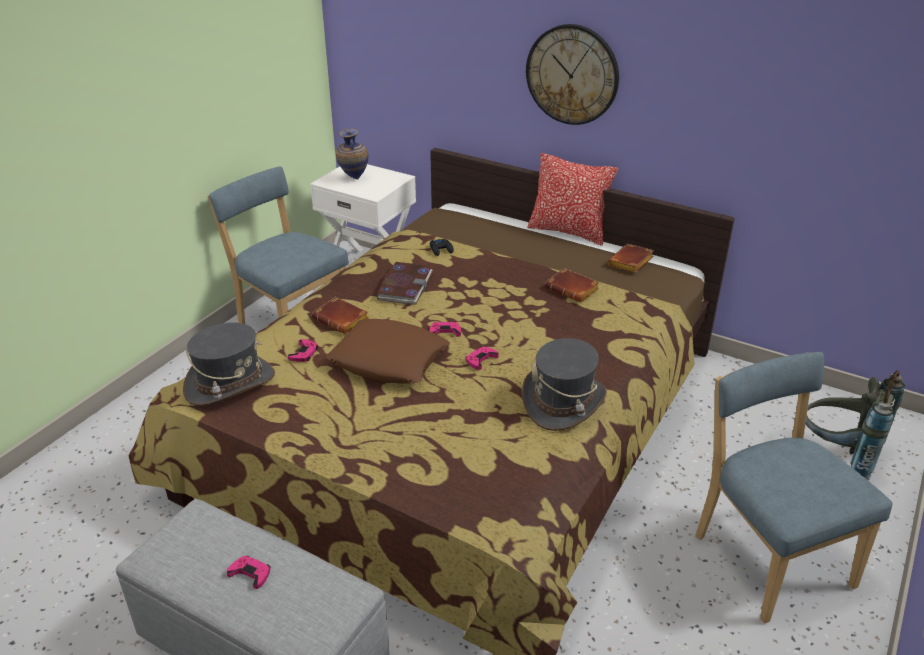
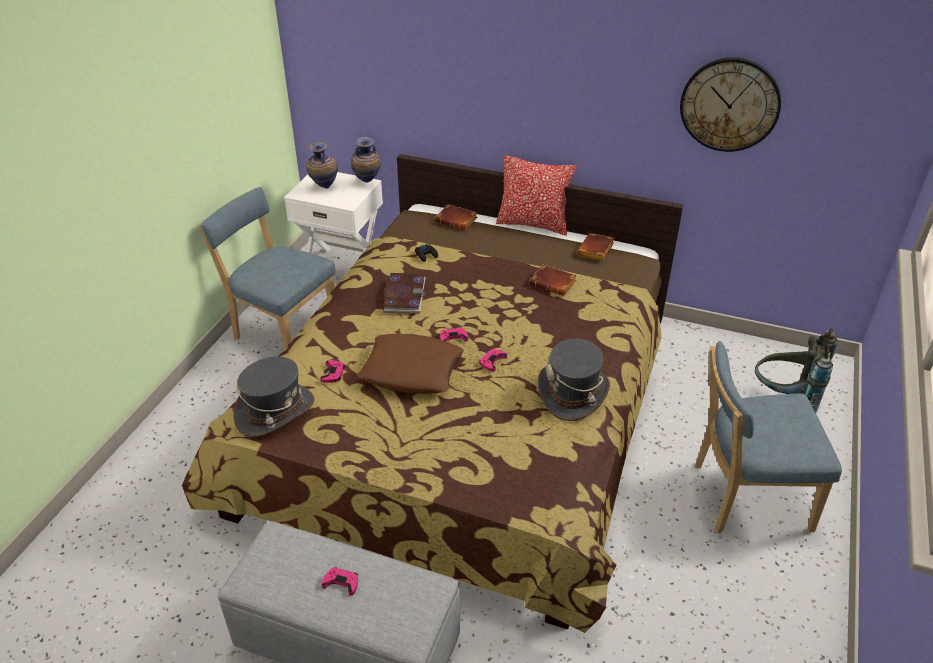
camera: 10 degrees left, 5 degrees up
brown book [312,297,369,334] -> brown book moved to [435,204,477,230]
wall clock [526,24,619,125] -> wall clock moved to [680,57,781,152]
blue chair [695,352,893,624] -> blue chair turned 60 degrees counterclockwise [695,341,842,533]
none -> vase [351,137,381,182]

